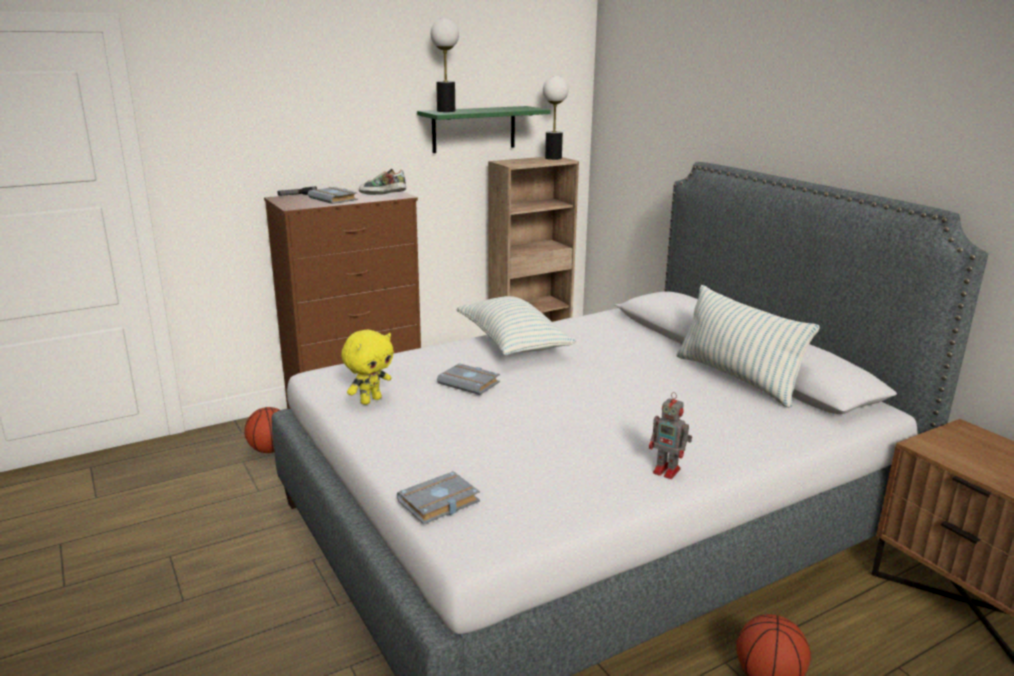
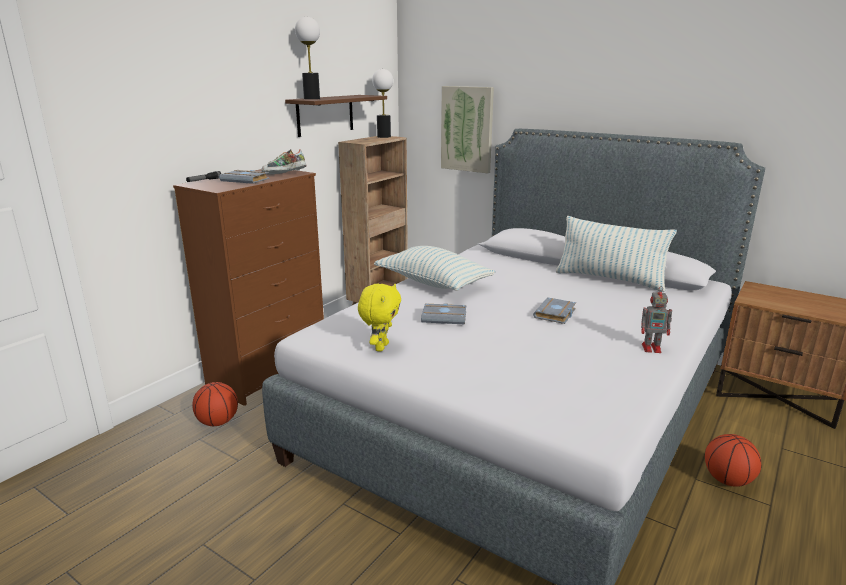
camera: 25 degrees left, 0 degrees up
grey book [397,471,480,524] -> grey book moved to [533,297,576,324]
green shelf [417,106,551,153] -> brown shelf [285,95,387,137]
none -> picture [441,86,494,173]

